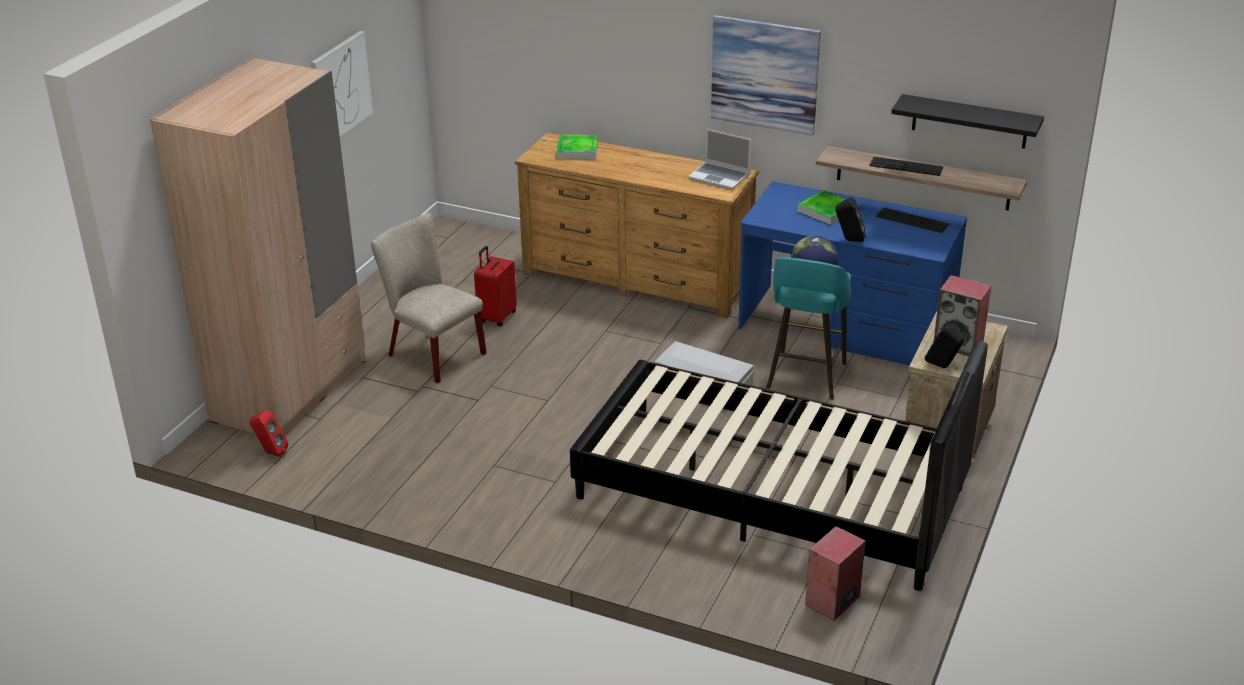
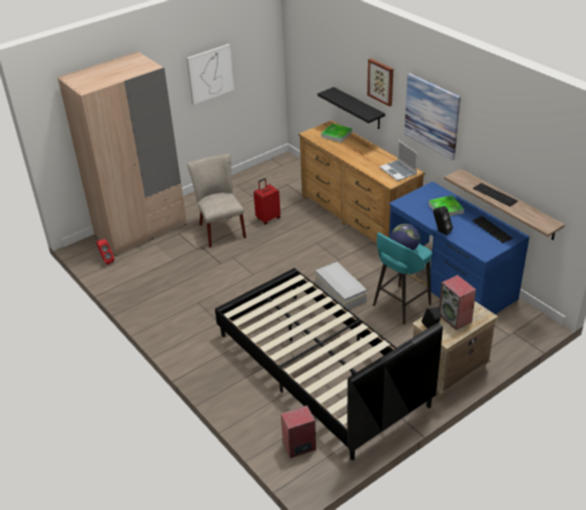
camera: 30 degrees right, 5 degrees up
black shelf [891,94,1044,149] -> black shelf moved to [318,87,385,129]
none -> picture [367,58,393,107]

